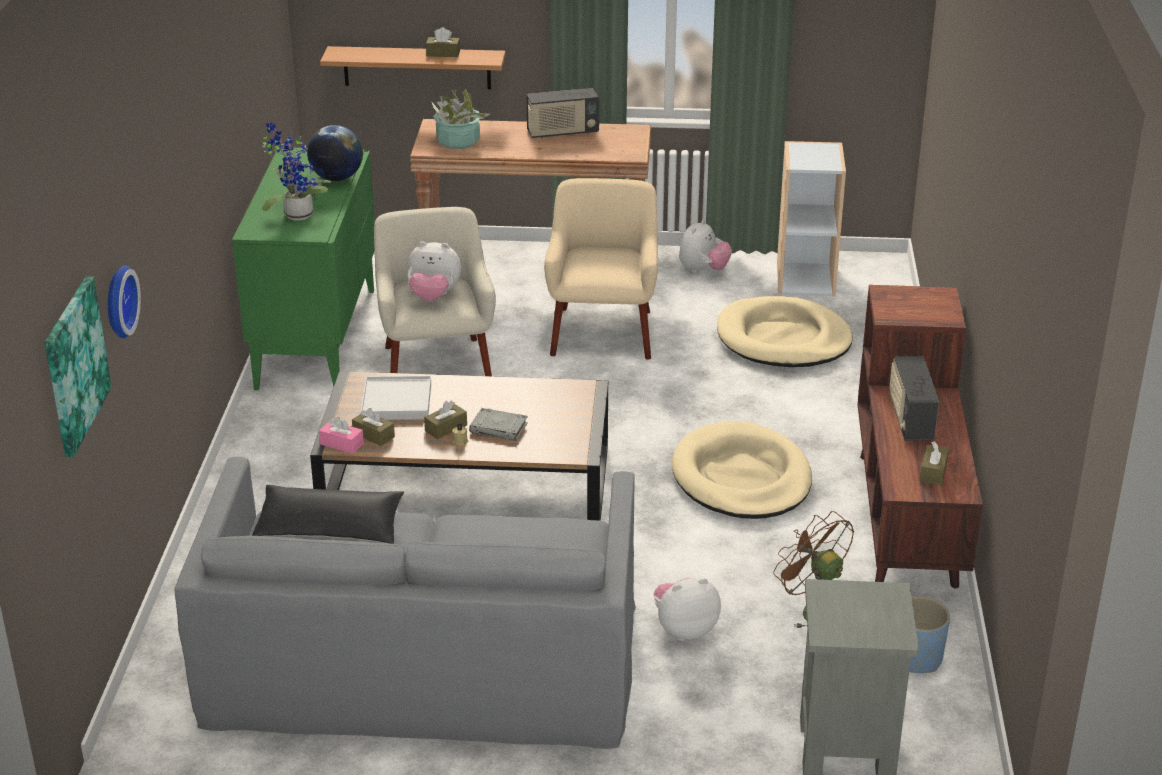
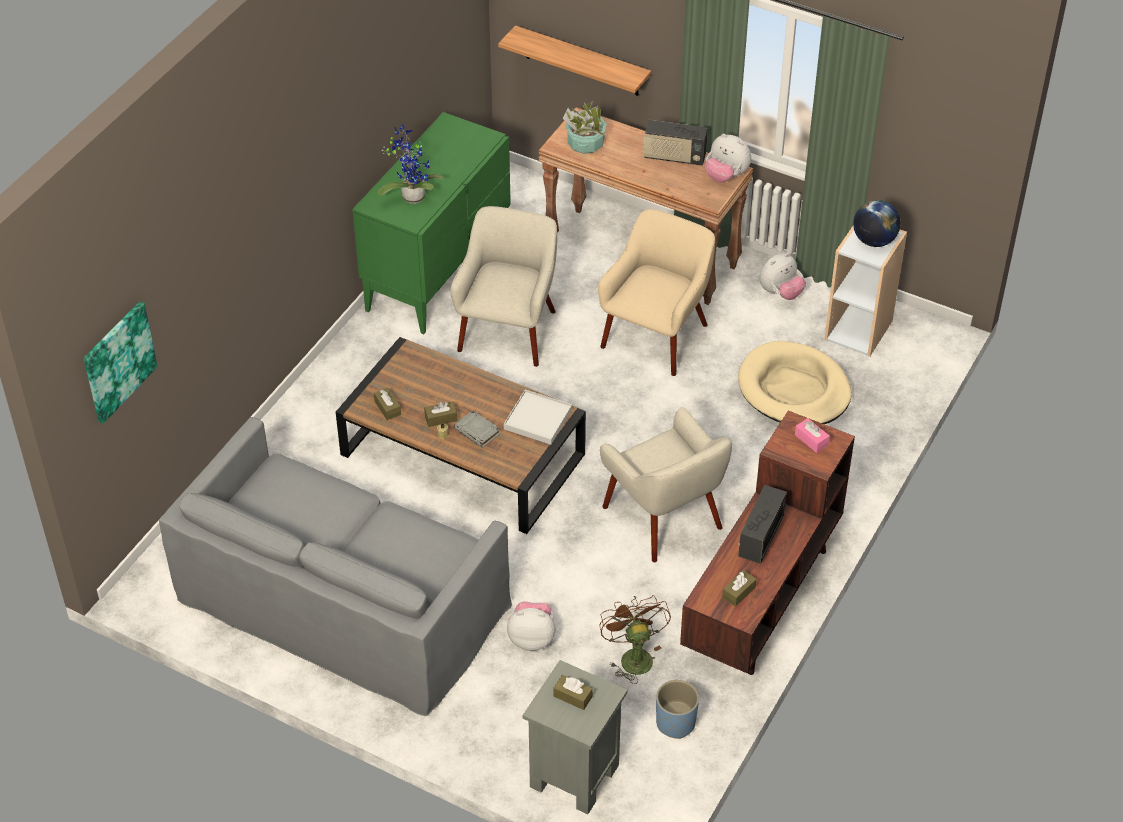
camera: 25 degrees right, 15 degrees up
wall clock [108,266,141,339] -> none
black pillow [252,485,404,544] -> none
globe [307,125,363,181] -> globe moved to [853,200,901,247]
pink tissue box [319,417,364,454] -> pink tissue box moved to [795,418,830,453]
white tray [361,376,431,420] -> white tray moved to [504,390,572,445]
plush toy [408,241,461,301] -> plush toy moved to [705,134,751,183]
brown tissue box [426,27,460,57] -> brown tissue box moved to [554,675,593,710]
beige dog bed [672,421,812,519] -> beige armchair [600,407,732,562]

